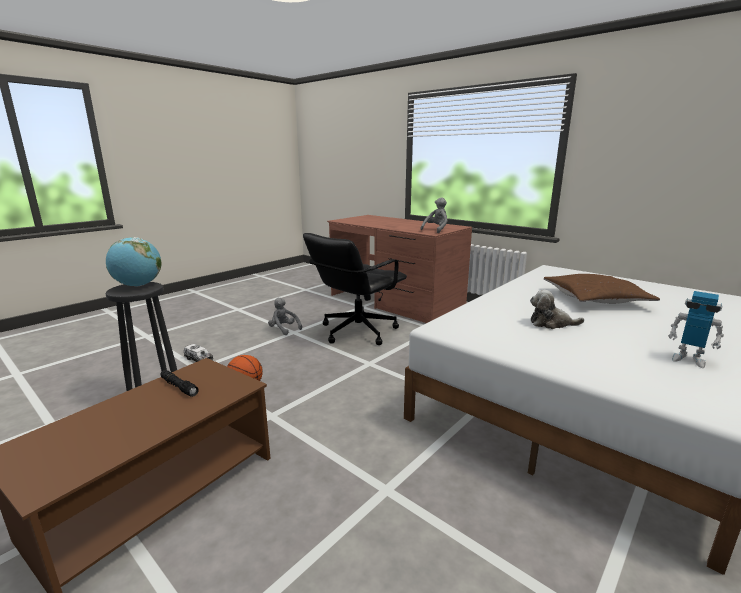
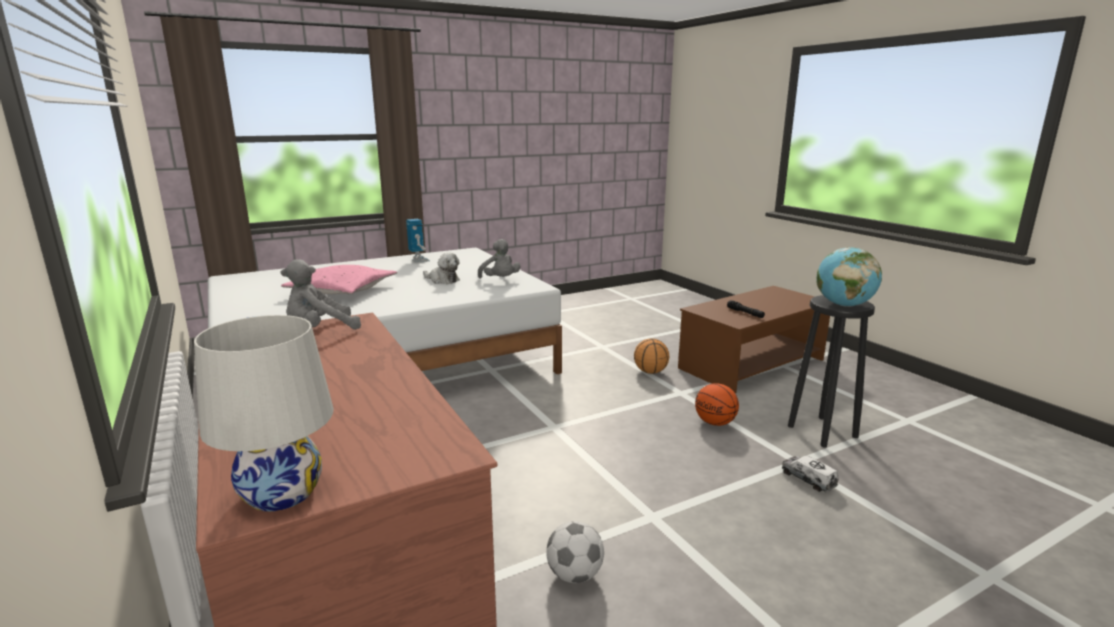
camera: 160 degrees left, 0 degrees up
grey plush toy [268,298,302,335] -> grey plush toy moved to [478,239,521,279]
black office chair [303,233,407,345] -> none
brown pillow [544,274,660,304] -> pink pillow [281,265,397,294]
none -> white table lamp [194,315,334,512]
none -> football [546,521,604,583]
none -> basketball [634,339,669,374]

